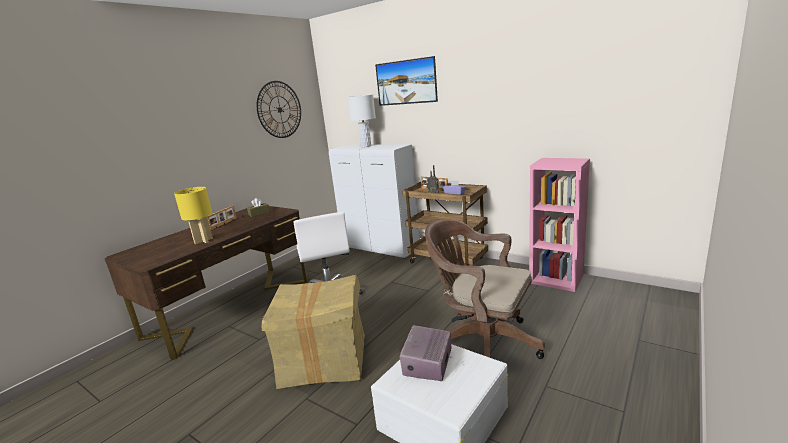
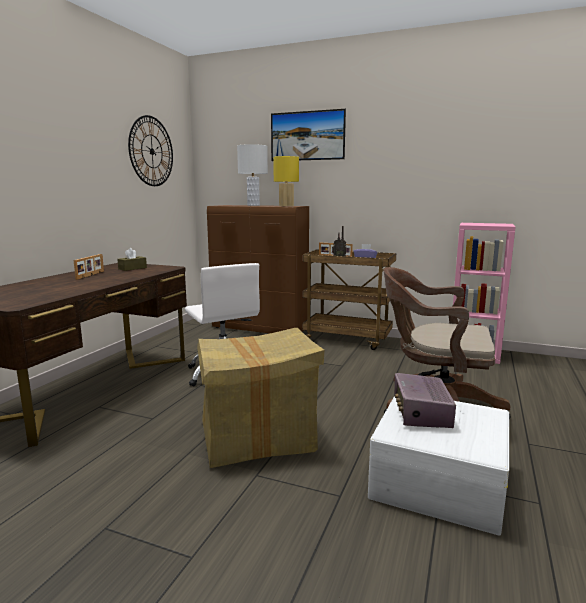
camera: 15 degrees left, 5 degrees down
yellow table lamp [174,187,213,244] -> yellow table lamp moved to [273,156,299,206]
white cabinet [329,144,420,258] -> brown cabinet [207,205,309,333]

